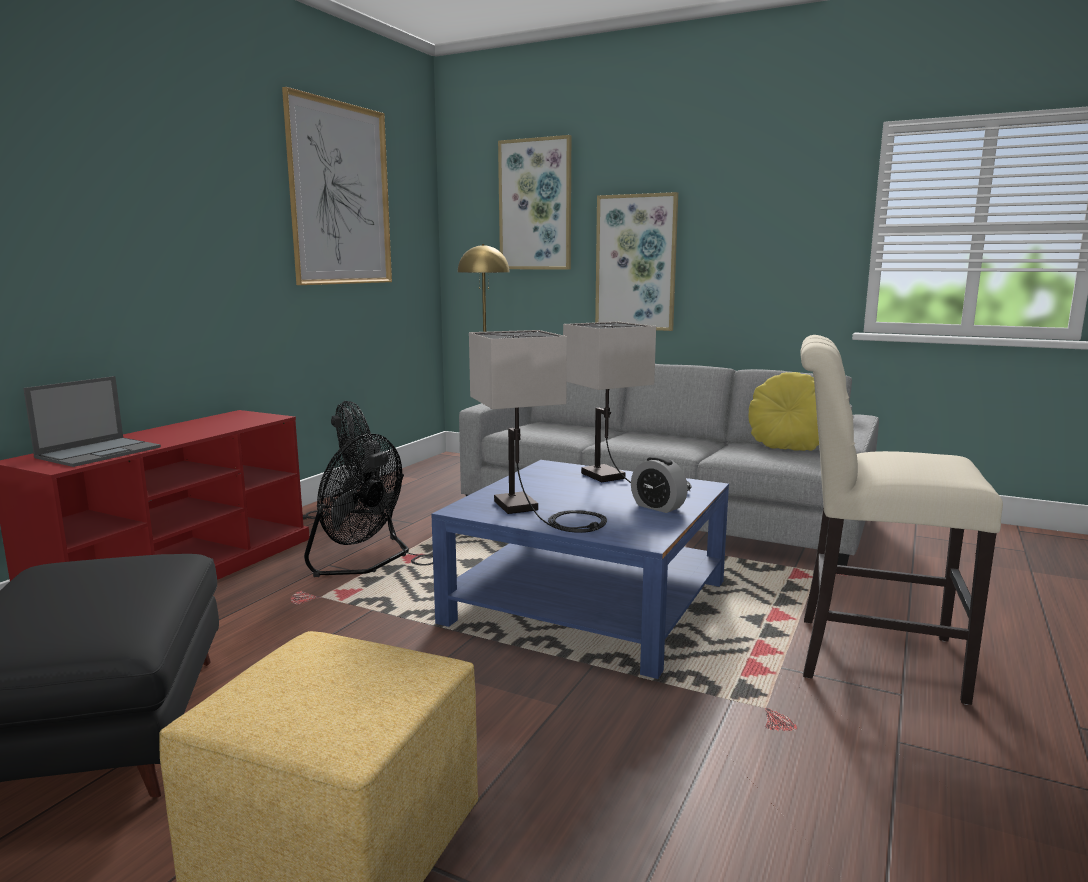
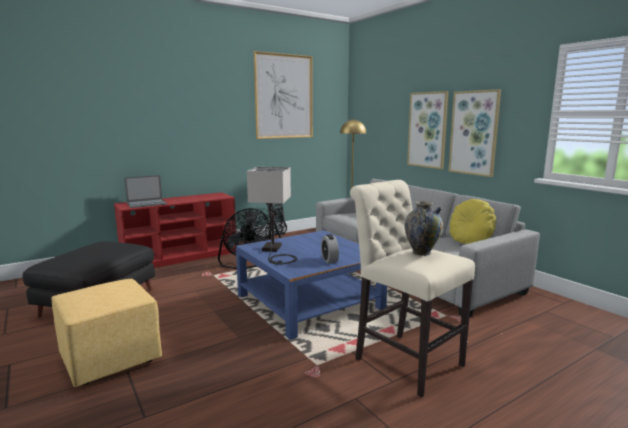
camera: 30 degrees right, 0 degrees up
picture [498,135,571,270] -> picture moved to [448,89,501,177]
table lamp [563,322,691,491] -> none
none -> vase [404,201,443,256]

